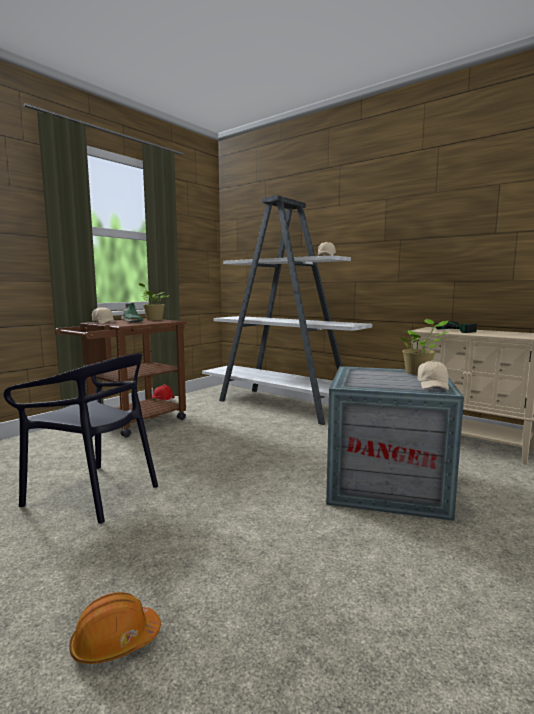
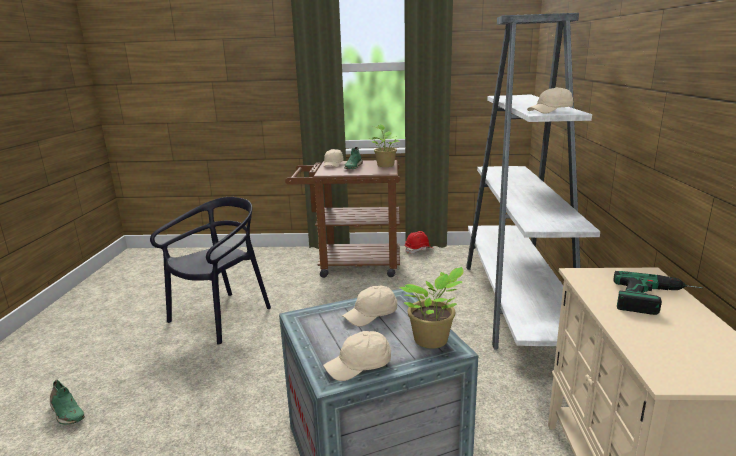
camera: 55 degrees right, 10 degrees up
black chair [4,354,158,524] -> black chair turned 135 degrees counterclockwise [150,197,271,344]
orange hard hat [69,592,161,664] -> green shoe [50,380,85,424]
none -> beige cap [342,286,397,327]

